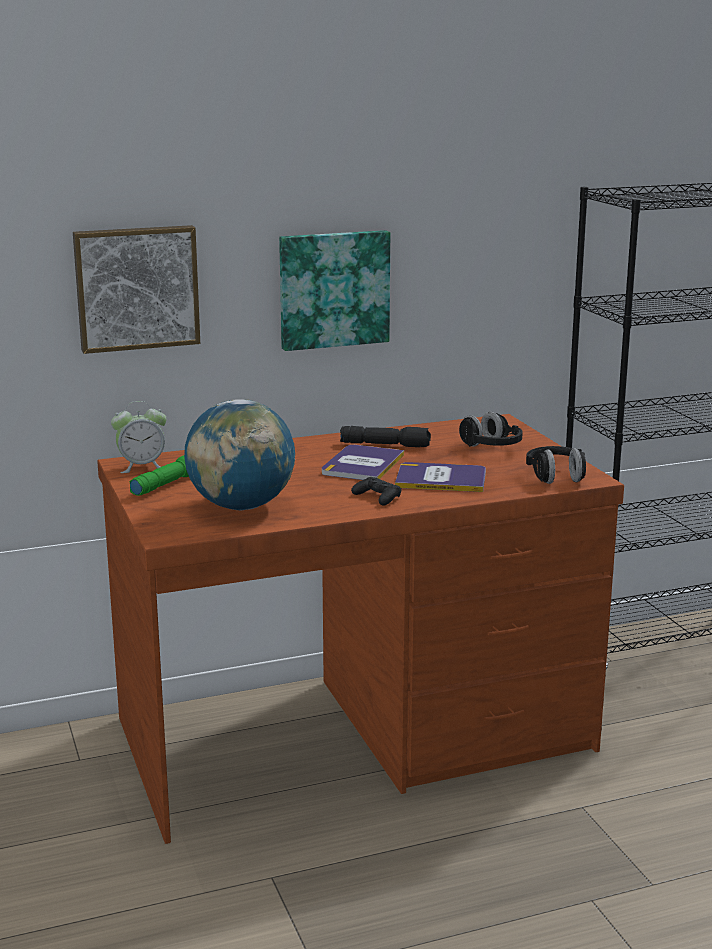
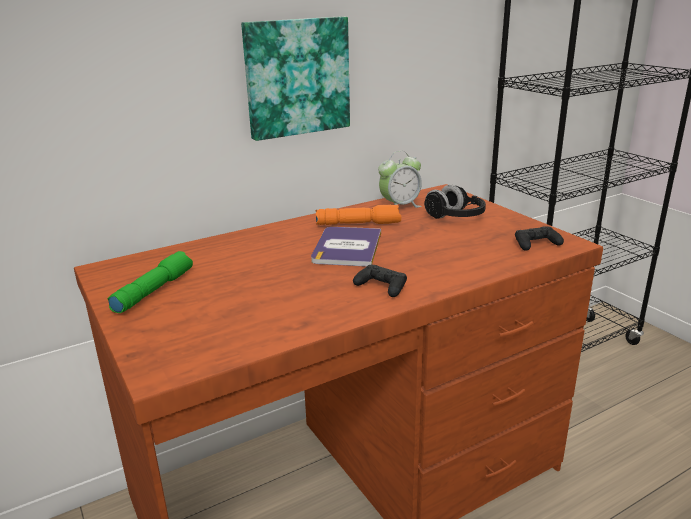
camera: 10 degrees left, 5 degrees up
picture [73,225,200,354] -> none
alarm clock [111,401,167,473] -> alarm clock moved to [378,151,422,208]
globe [184,399,295,510] -> none
black flashlight [340,426,431,447] -> orange flashlight [316,205,401,225]
book [395,462,486,492] -> none
black headphones [526,446,586,484] -> black game controller [515,226,564,251]

